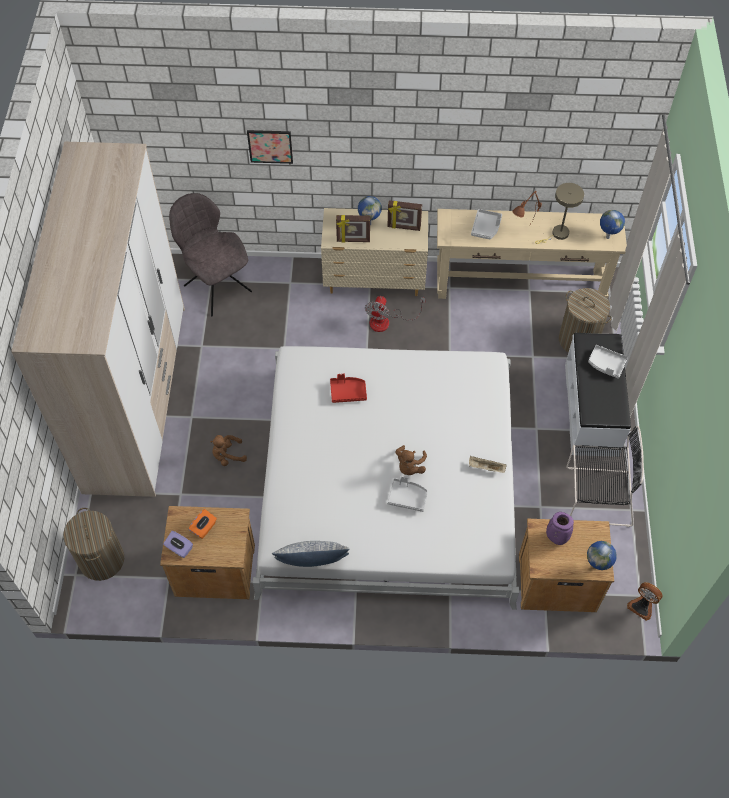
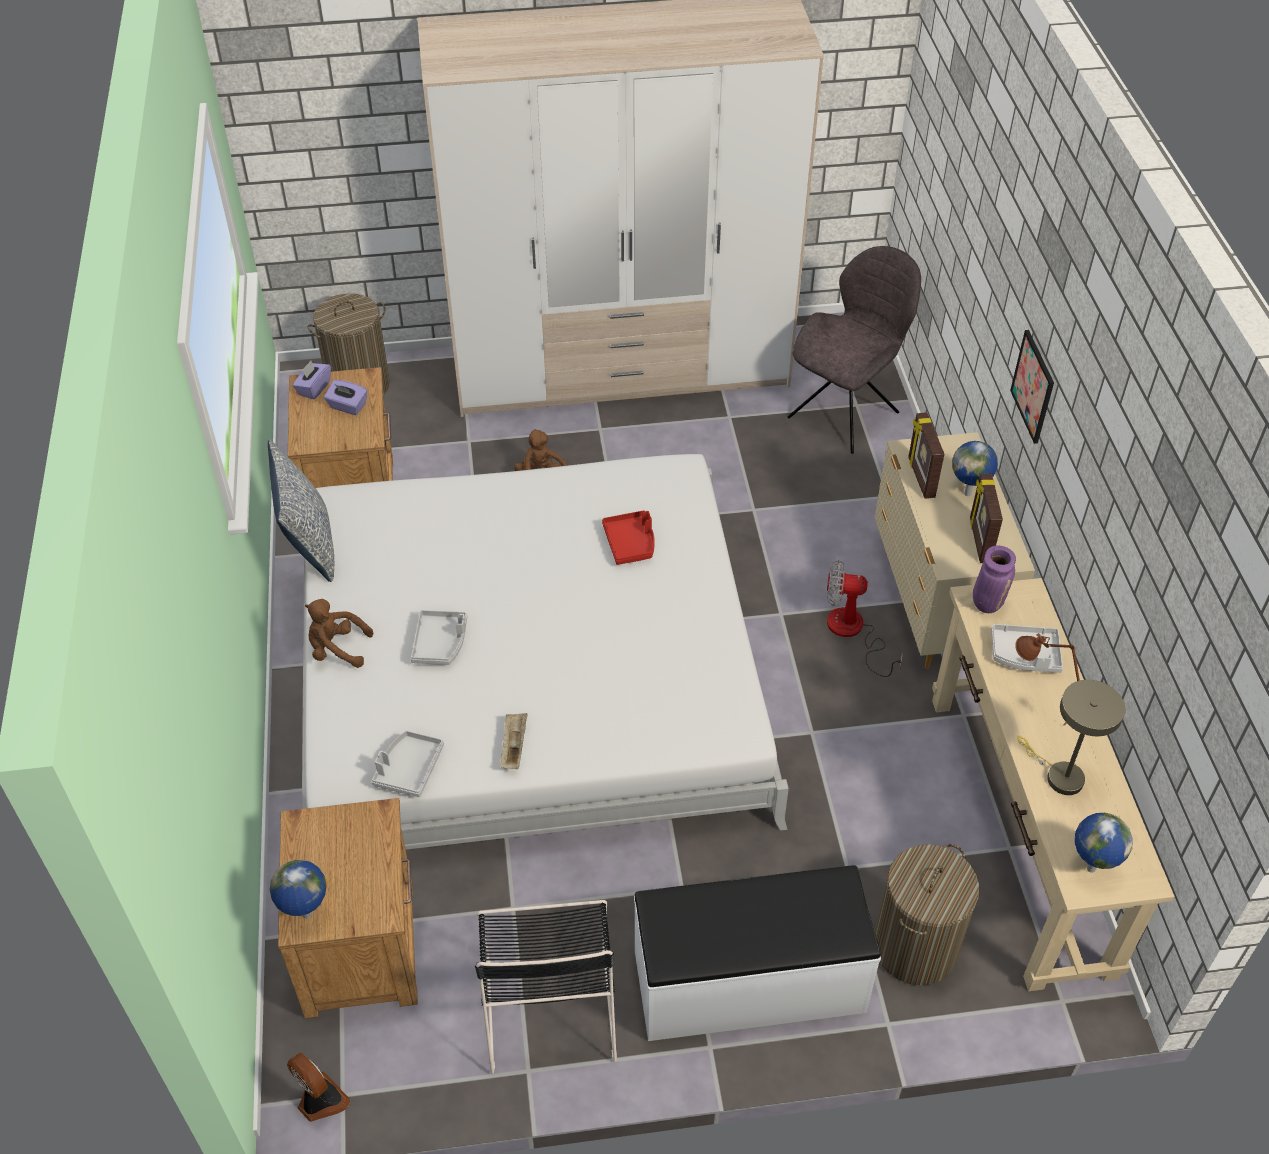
camera: 80 degrees right, 10 degrees down
orange tissue box [188,509,217,539] -> purple tissue box [324,380,367,415]
picture [247,130,293,164] -> picture moved to [1010,330,1054,444]
brown plush toy [395,445,427,475] -> brown plush toy moved to [305,599,373,668]
purple vase [546,512,574,545] -> purple vase moved to [973,546,1016,613]
grey tray [588,345,628,379] -> grey tray moved to [371,731,444,797]
fan [627,582,662,621] -> fan turned 105 degrees clockwise [287,1052,351,1122]

